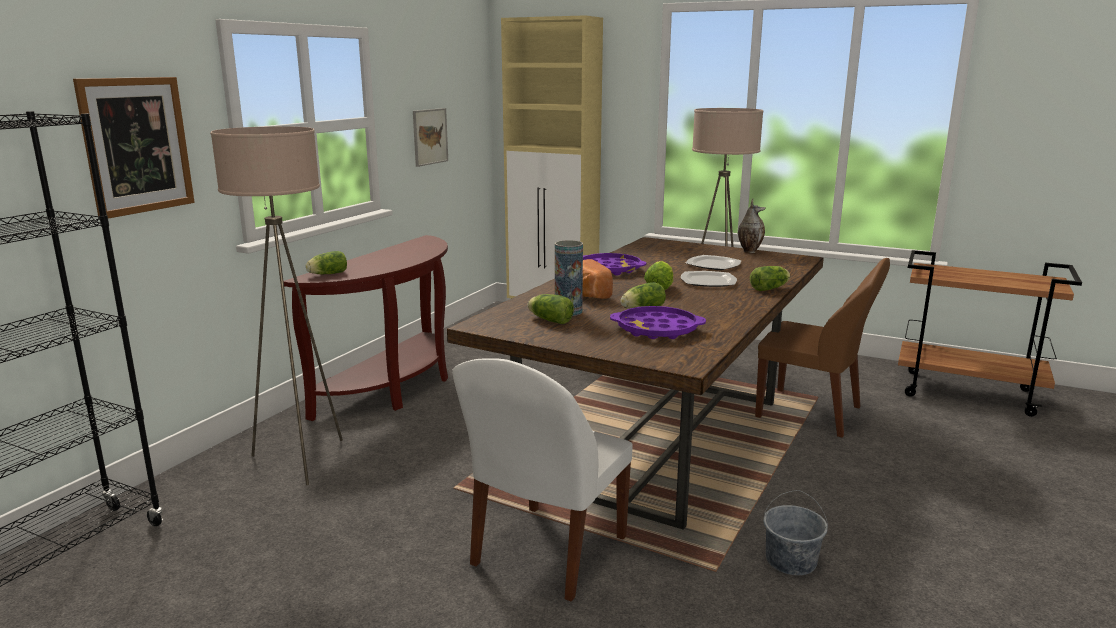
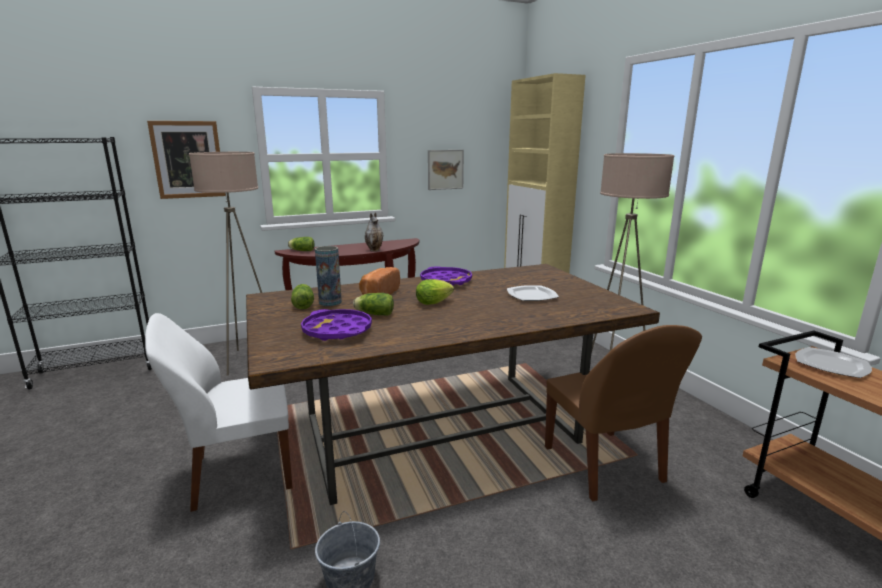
camera: 40 degrees right, 0 degrees up
plate [681,271,737,287] -> plate moved to [795,347,872,378]
vase [738,199,766,253] -> vase moved to [365,213,383,251]
lettuce [750,266,790,291] -> none

